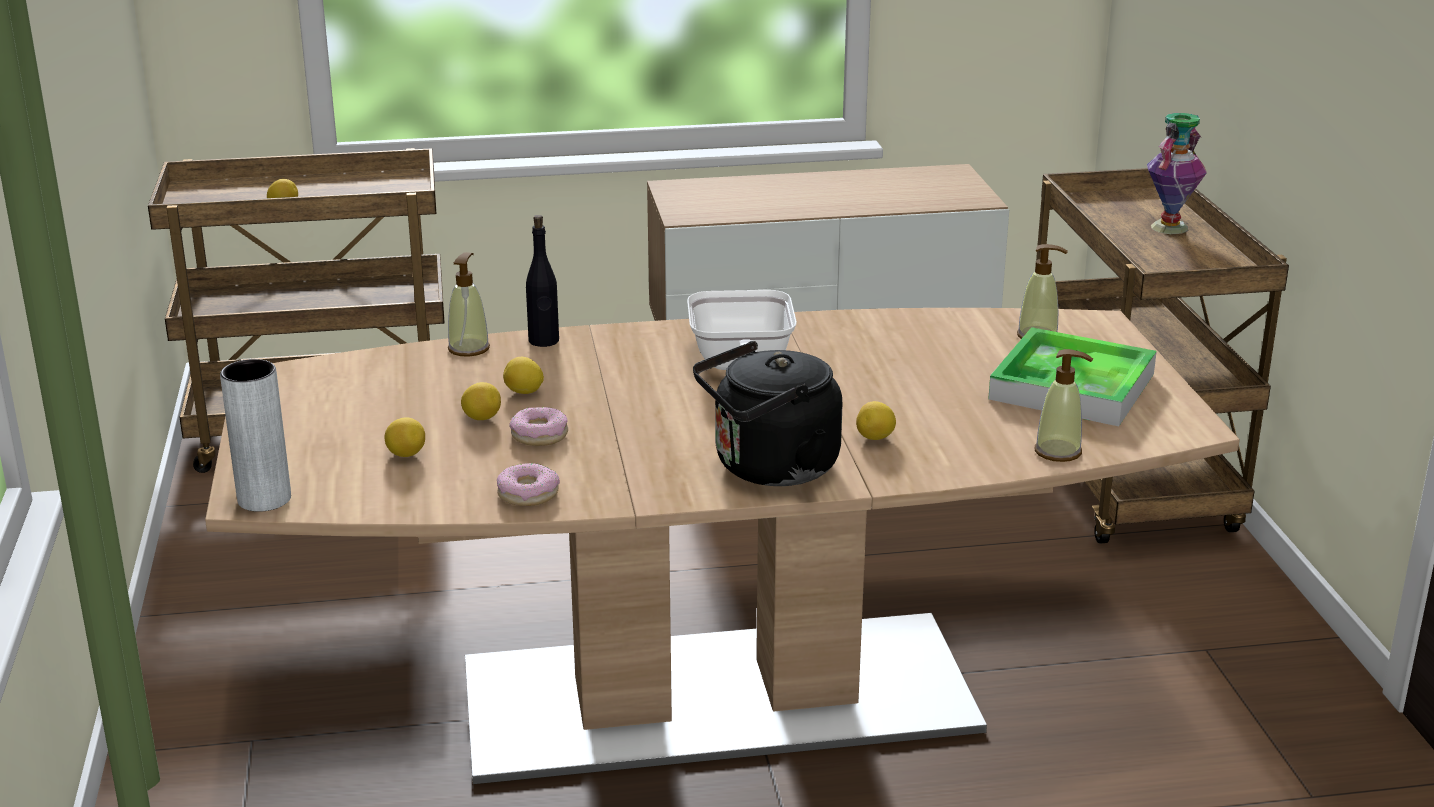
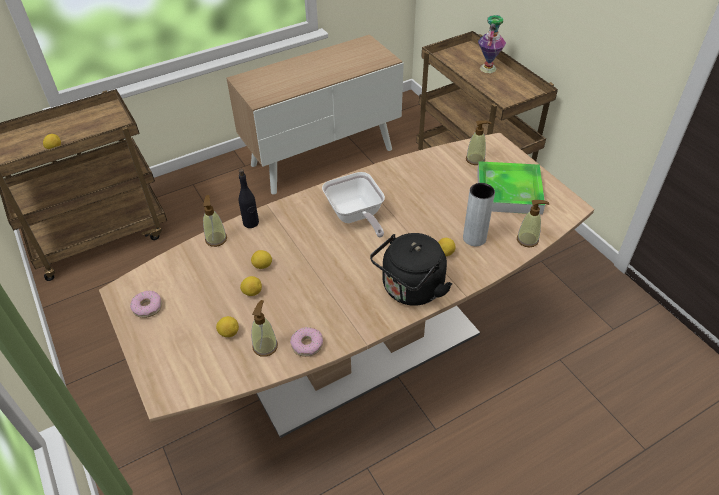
camera: 20 degrees left, 20 degrees up
grey vase [220,359,291,512] -> grey vase moved to [463,183,495,246]
donut [509,407,568,446] -> donut moved to [130,291,162,318]
none -> soap dispenser [252,300,278,357]

